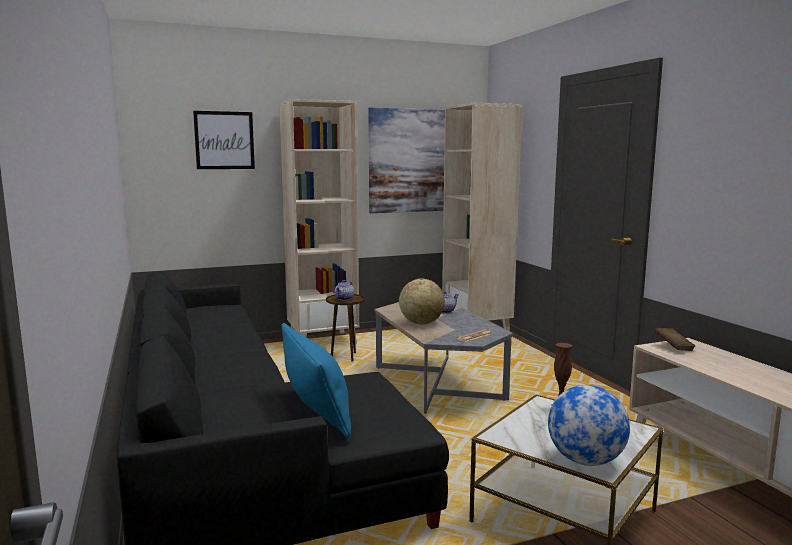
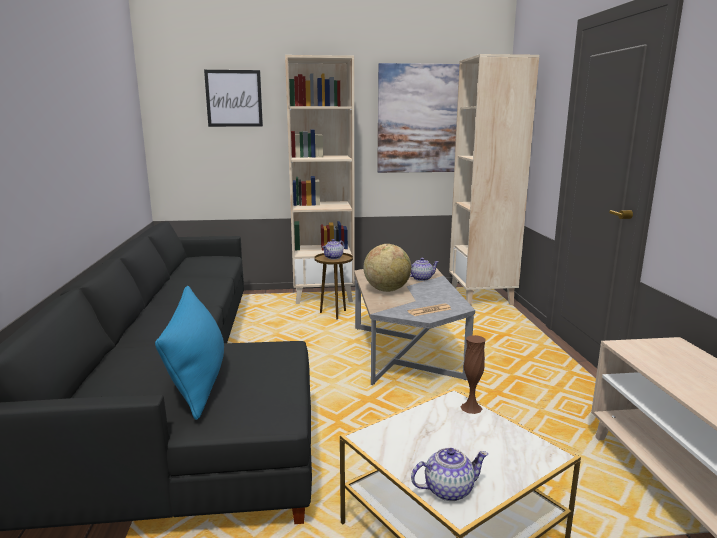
camera: 15 degrees right, 5 degrees up
globe [548,385,630,466] -> teapot [411,448,488,501]
brown book [654,328,695,351] -> none

